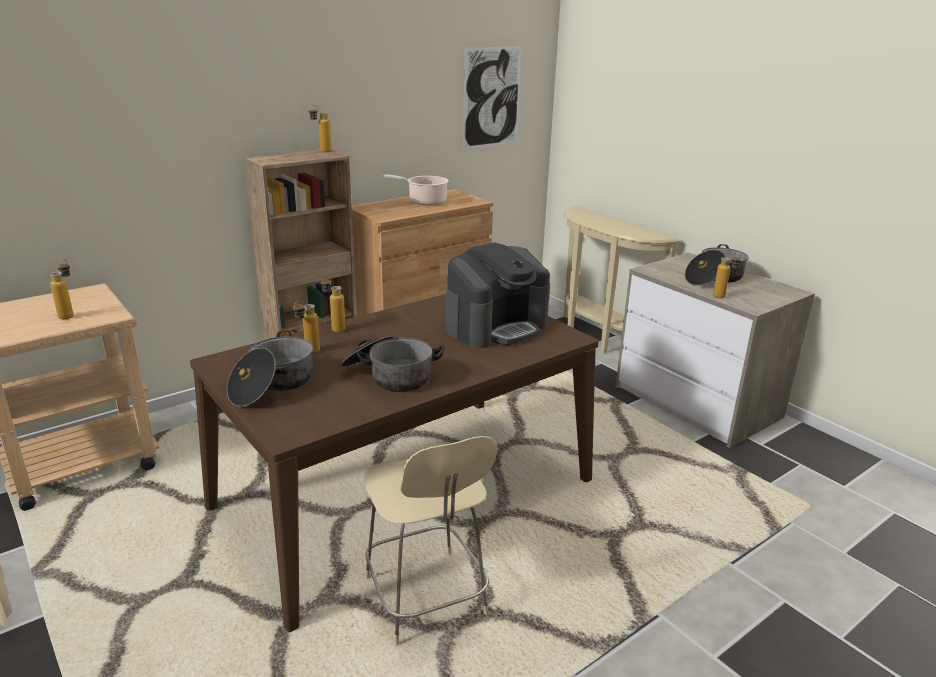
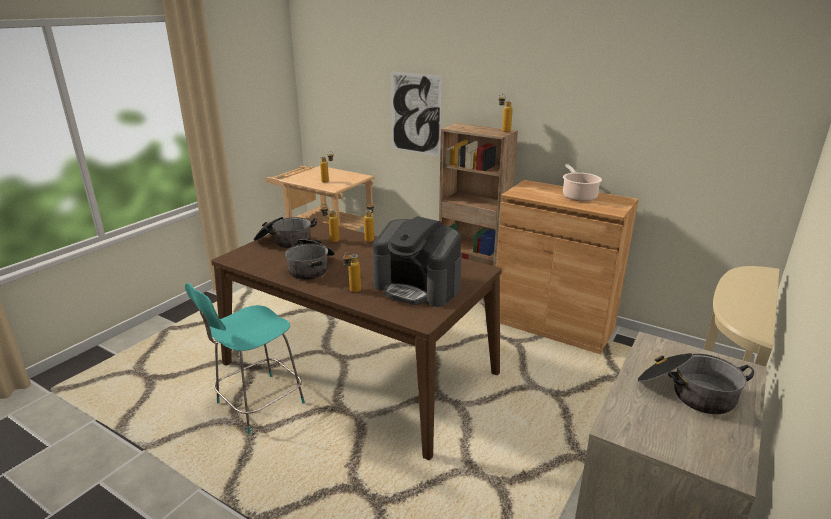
camera: 70 degrees right, 0 degrees up
beige chair [364,436,497,646] -> turquoise chair [185,283,305,434]
picture [463,46,521,149] -> picture moved to [391,72,442,156]
bottle [713,253,741,298] -> bottle moved to [343,252,361,292]

